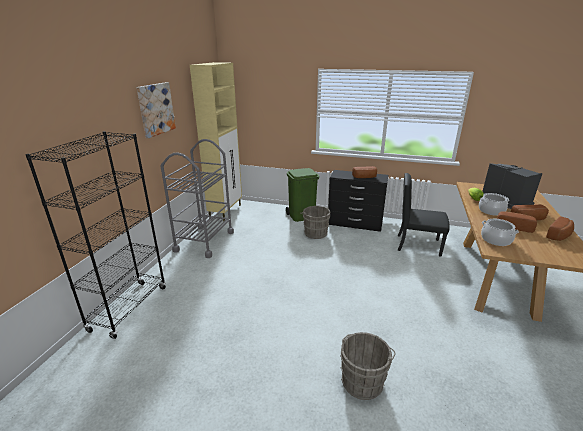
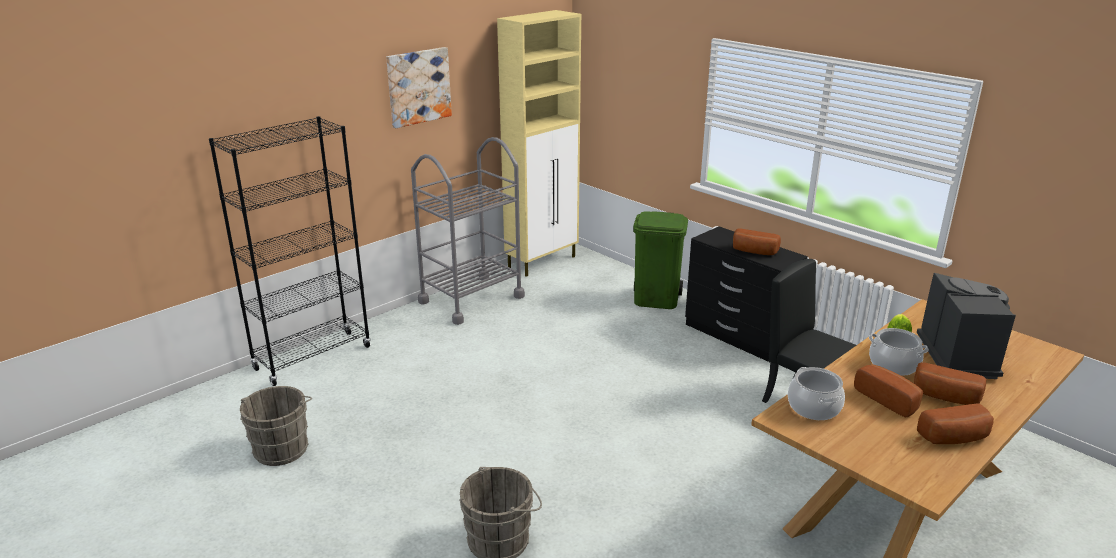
camera: 30 degrees right, 0 degrees up
grey bucket [300,206,330,239] -> grey bucket moved to [240,386,312,466]

